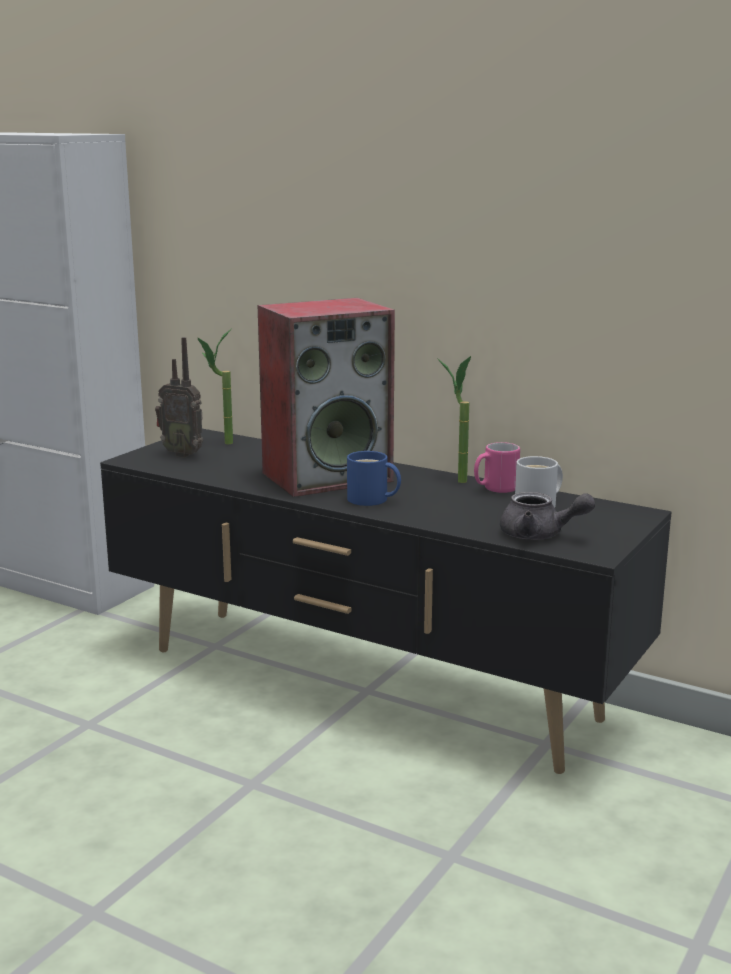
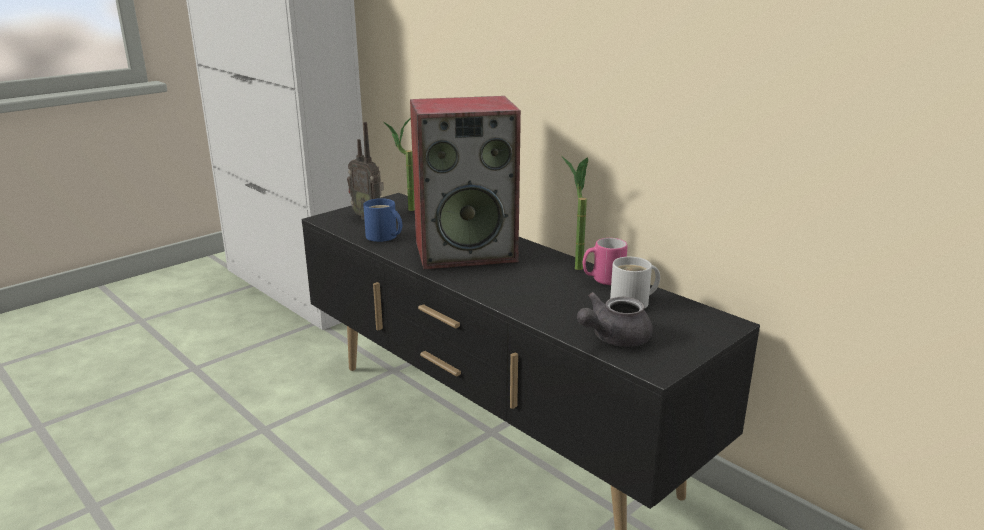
camera: 15 degrees right, 5 degrees up
blue mug [347,451,401,506] -> blue mug moved to [363,198,402,242]
grey teapot [500,492,595,540] -> grey teapot turned 105 degrees clockwise [577,292,653,347]

